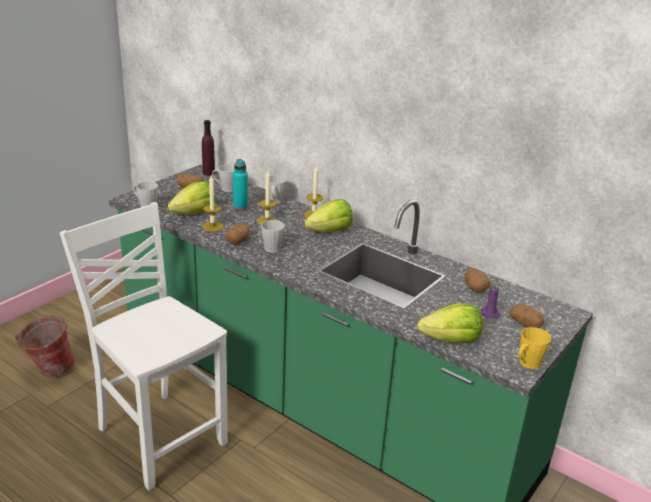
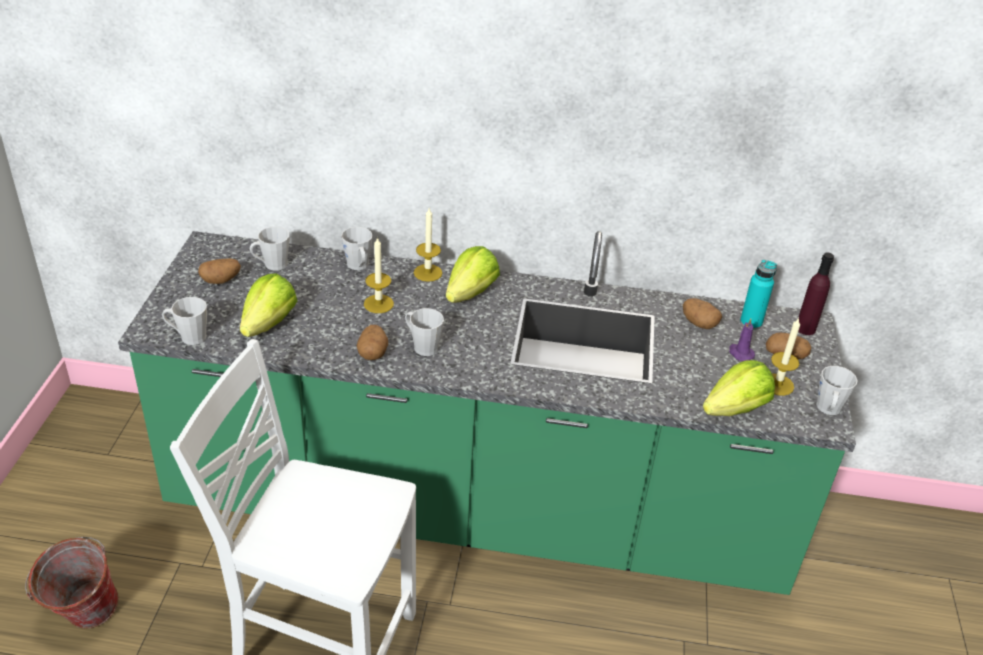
camera: 30 degrees left, 10 degrees up
purple bottle [202,120,215,176] -> purple bottle moved to [798,252,834,335]
candle [202,174,223,232] -> candle moved to [771,318,800,396]
turquoise bottle [233,159,248,209] -> turquoise bottle moved to [740,260,777,330]
yellow mug [519,327,551,369] -> grey mug [816,366,857,415]

